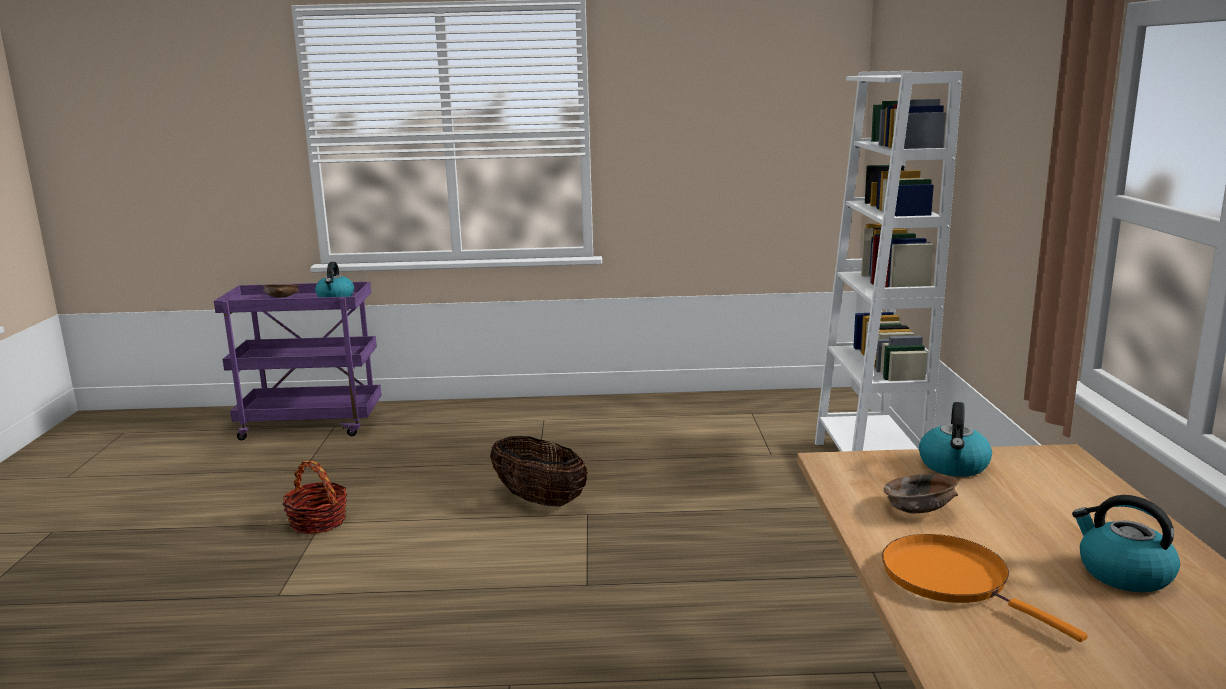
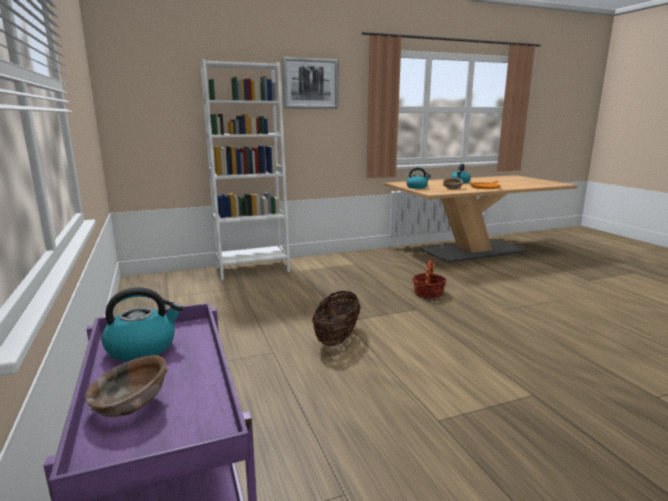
camera: 110 degrees left, 0 degrees up
basket [282,460,348,534] -> basket moved to [412,260,446,299]
none -> picture [282,57,338,109]

